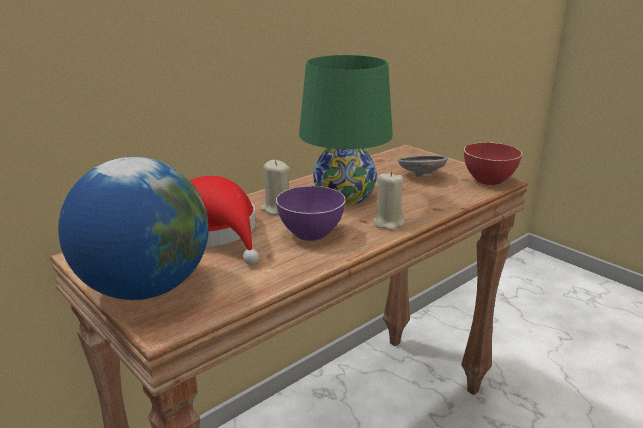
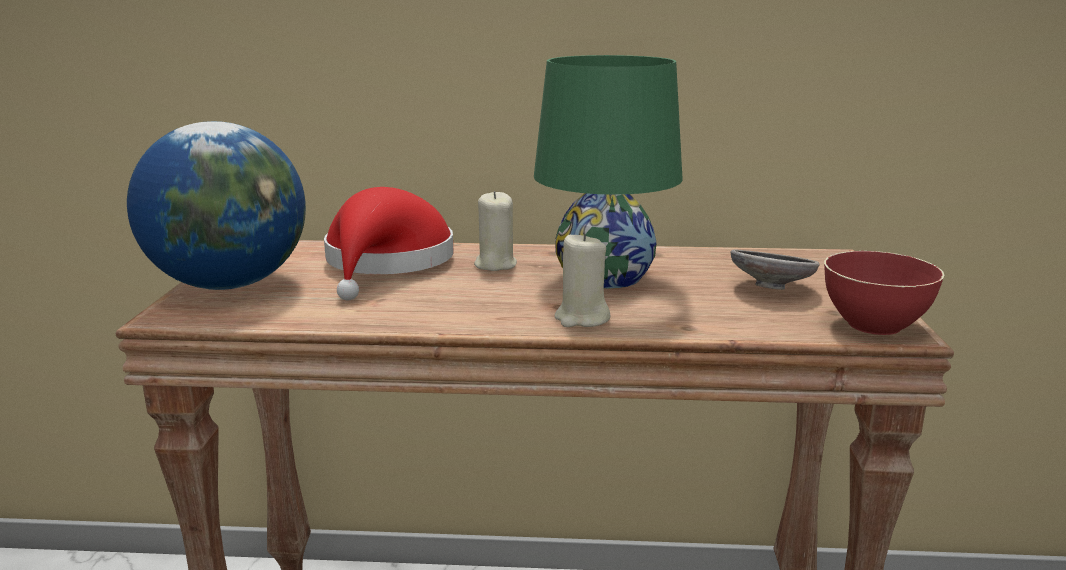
camera: 45 degrees right, 5 degrees down
purple bowl [276,186,346,241] -> none

